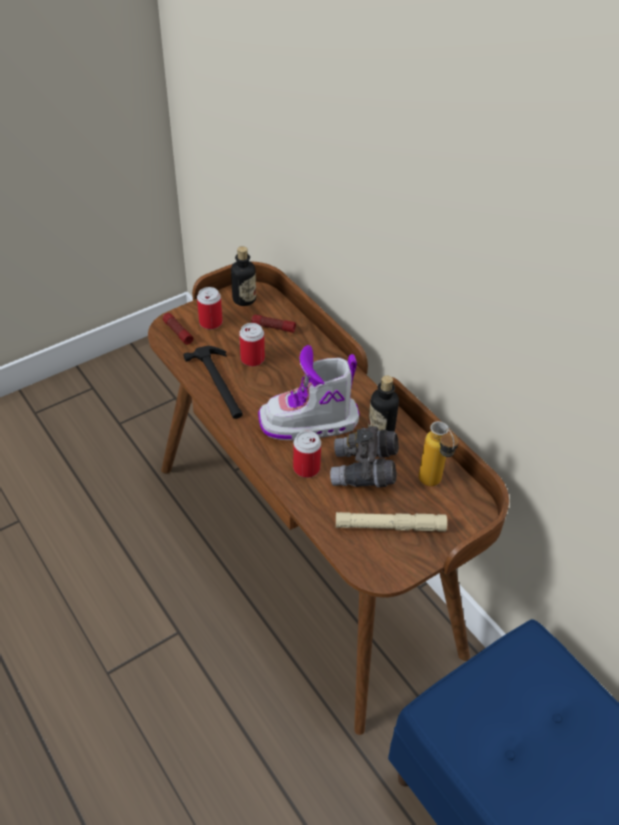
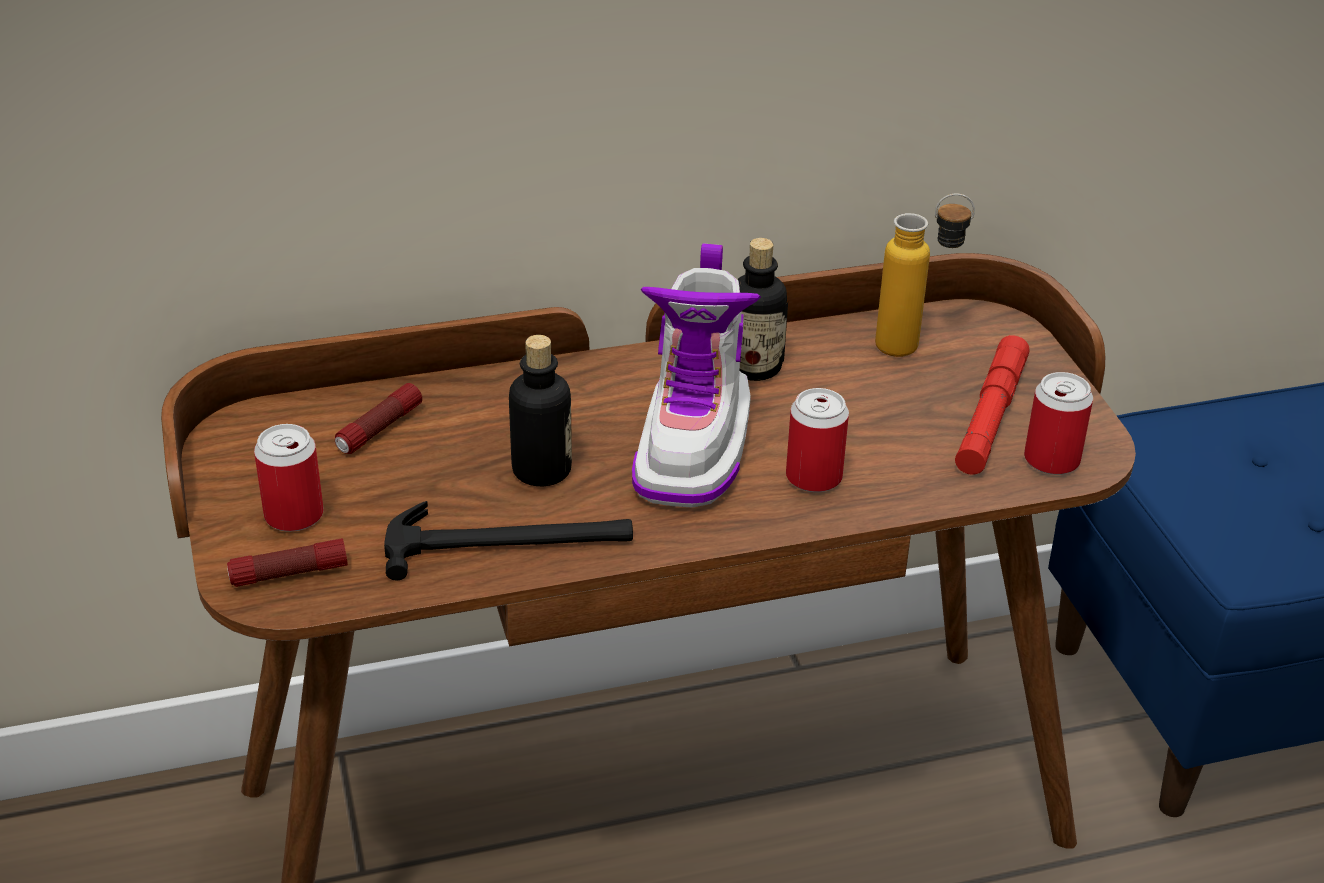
camera: 70 degrees left, 10 degrees down
bottle [231,246,256,306] -> bottle moved to [509,335,572,486]
can [239,323,265,366] -> can moved to [1024,372,1093,475]
grey binoculars [330,426,399,487] -> none
beige flashlight [336,512,447,532] -> red flashlight [955,335,1029,475]

